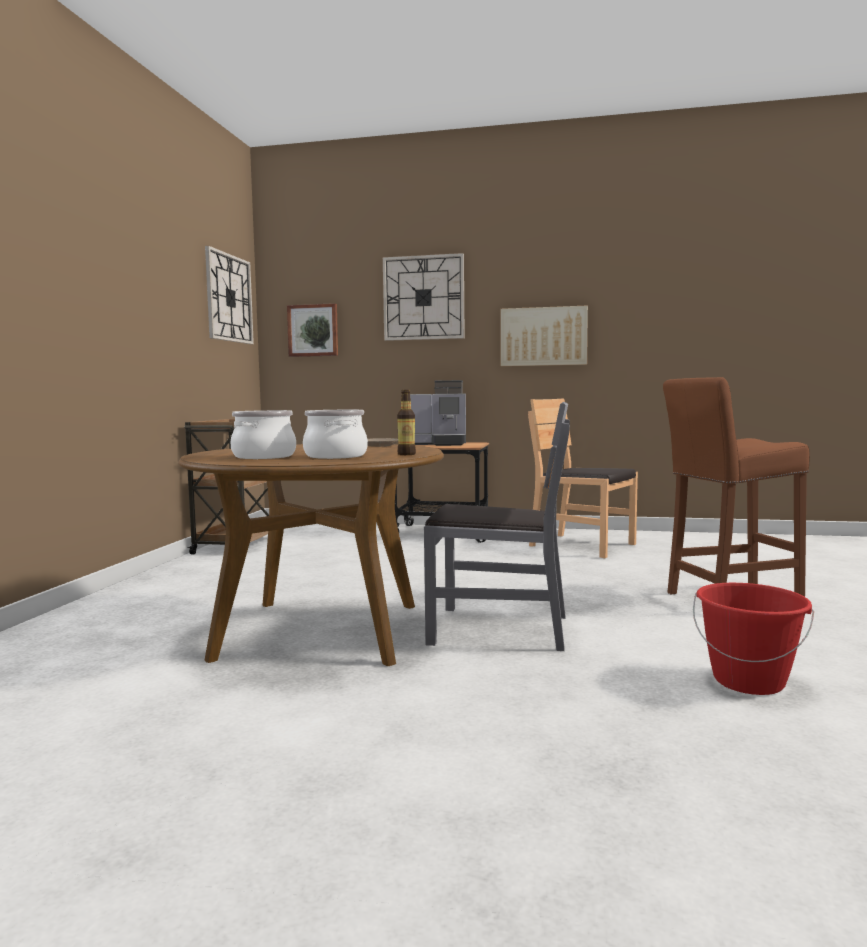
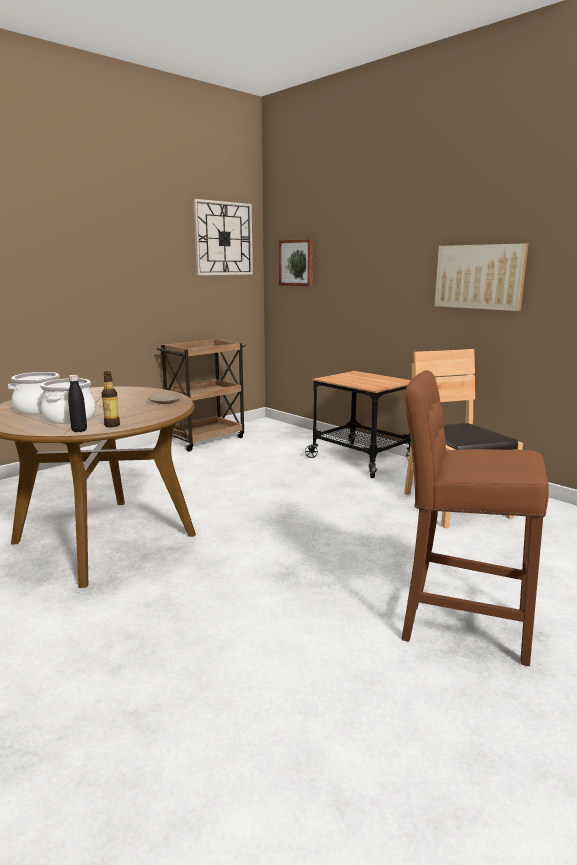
camera: 35 degrees right, 10 degrees up
wall clock [383,253,464,341] -> none
coffee machine [410,380,466,446] -> none
grey chair [424,402,570,651] -> none
red bucket [693,583,814,695] -> none
none -> black bottle [68,375,87,432]

